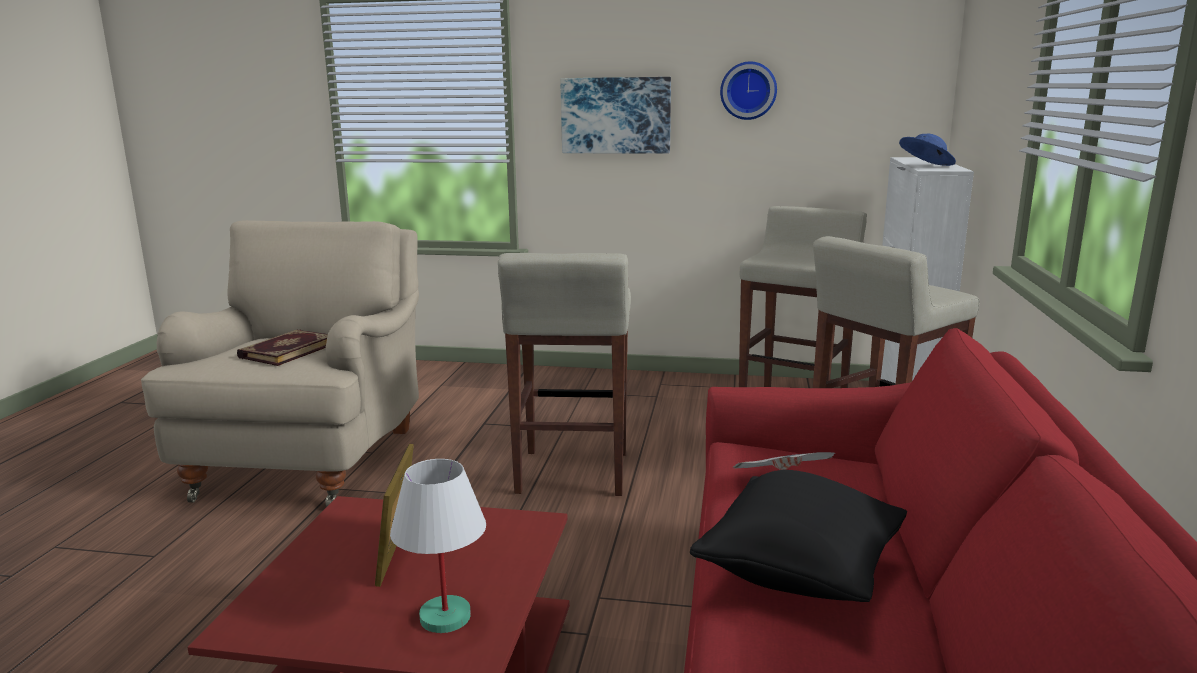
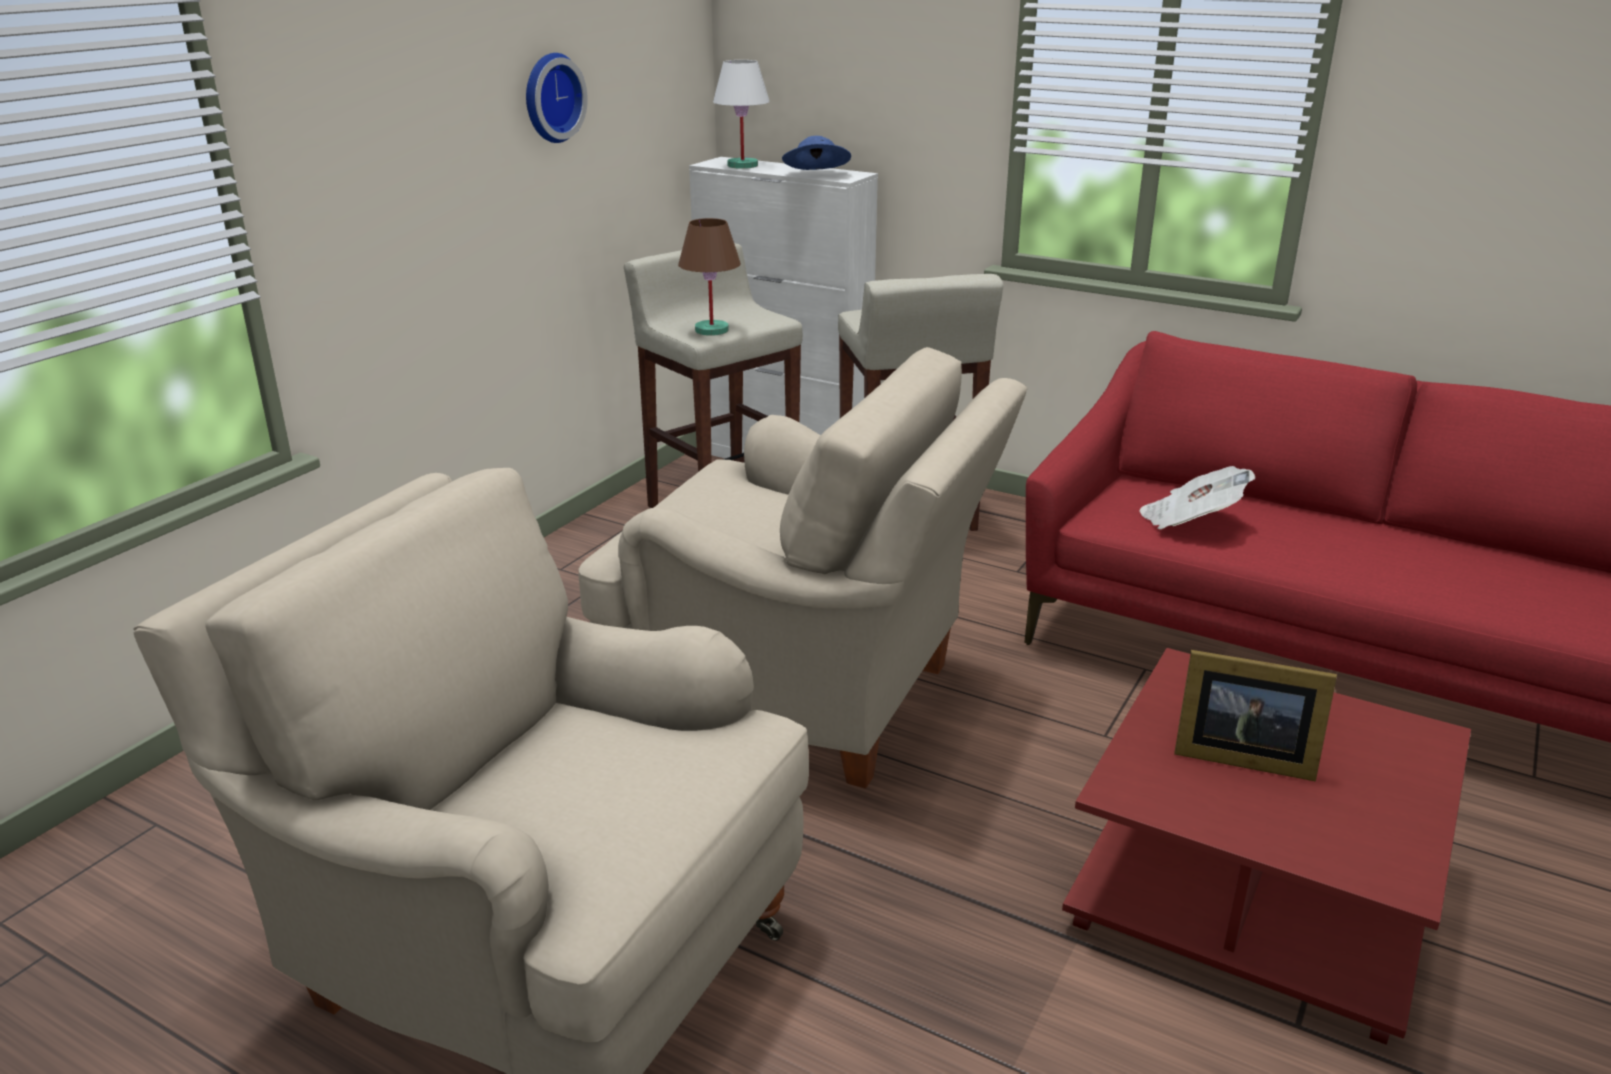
camera: 70 degrees left, 10 degrees up
book [237,329,328,366] -> none
white table lamp [390,459,486,633] -> white table lamp moved to [713,60,770,169]
beige stool [498,253,631,496] -> beige armchair [579,347,1027,789]
picture [560,77,671,154] -> none
black pillow [690,470,907,602] -> none
none -> brown table lamp [678,218,741,336]

